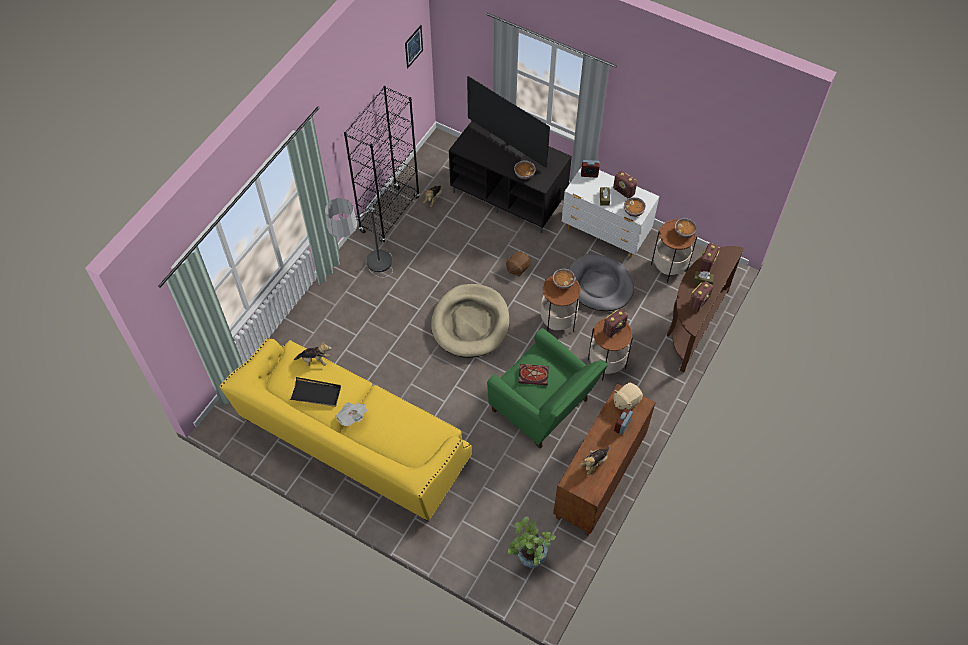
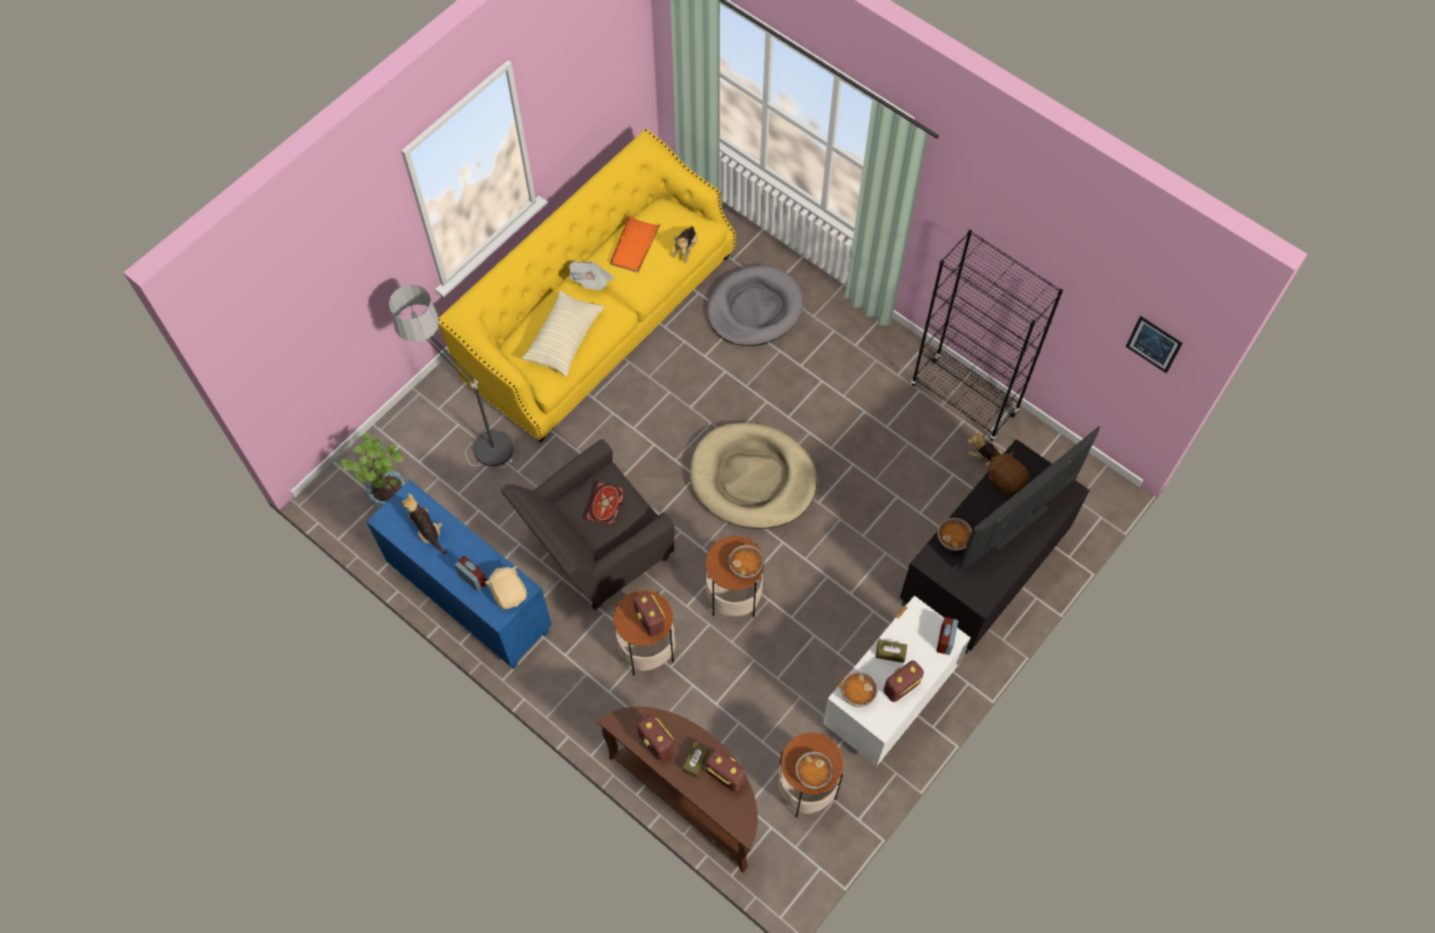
camera: 100 degrees right, 5 degrees up
black tray [290,377,341,407] -> orange tray [610,215,661,273]
floor lamp [325,198,393,278] -> floor lamp moved to [389,285,513,467]
green armchair [487,328,608,449] -> grey armchair [501,439,675,610]
brown plush toy [506,251,530,277] -> brown plush toy moved to [988,451,1029,494]
brown cabinet [553,383,656,536] -> blue cabinet [366,480,552,669]
grey dog bed [568,254,634,311] -> grey dog bed moved to [707,265,803,346]
none -> beige pillow [522,290,604,377]

